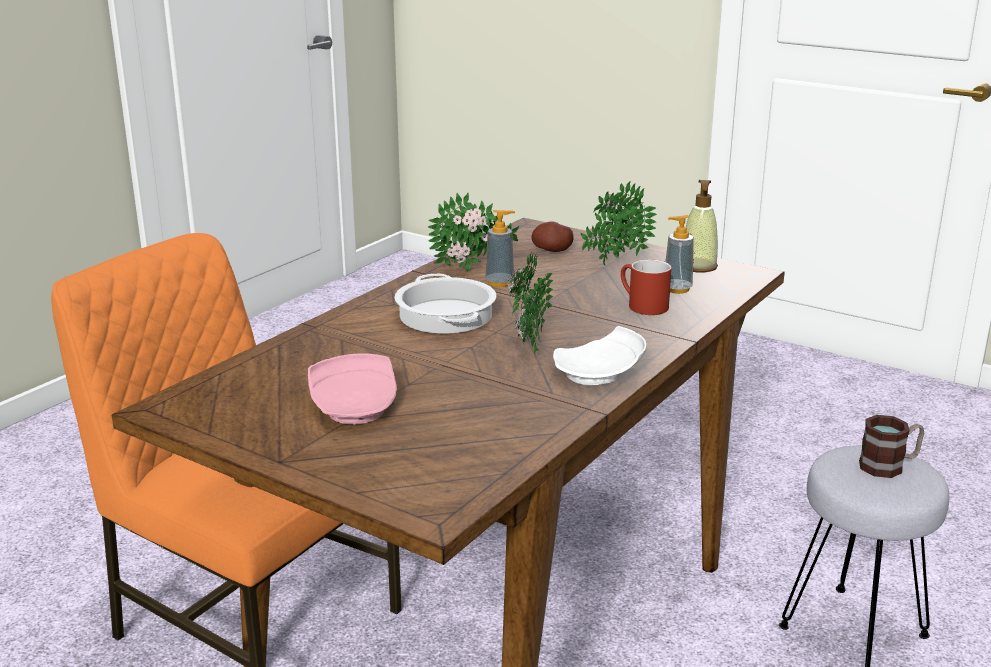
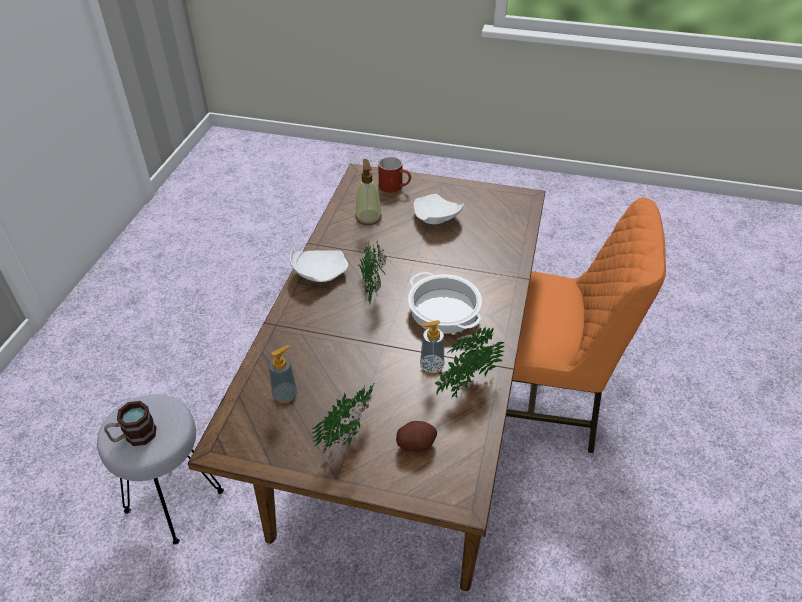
camera: 160 degrees right, 20 degrees up
pink plate [308,354,397,424] -> white plate [414,194,464,224]
red mug [621,259,672,315] -> red mug moved to [378,157,411,193]
soap dispenser [686,180,718,273] -> soap dispenser moved to [355,159,382,225]

